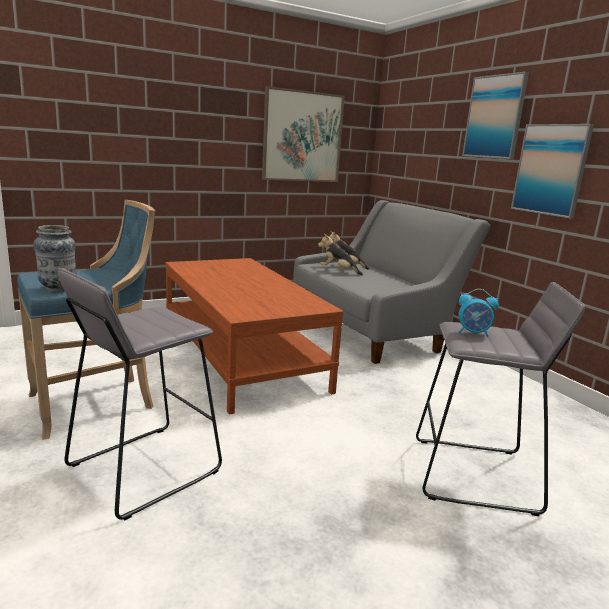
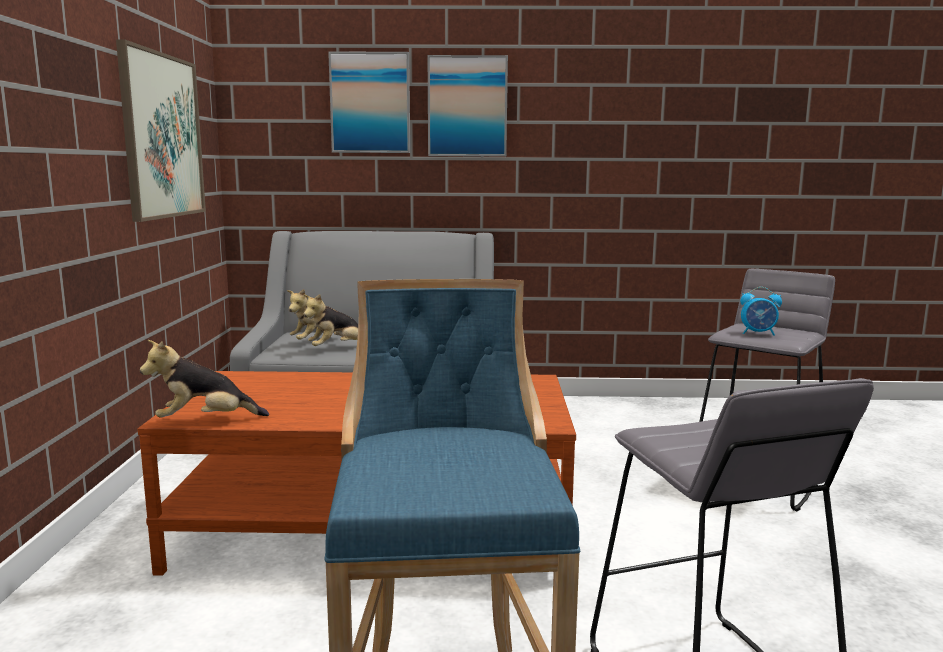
camera: 60 degrees left, 5 degrees down
vase [33,225,77,293] -> none
alarm clock [458,289,499,337] -> alarm clock turned 60 degrees clockwise [740,287,782,336]
picture [511,124,594,218] -> picture moved to [328,52,410,153]
none -> plush toy [140,340,269,418]

